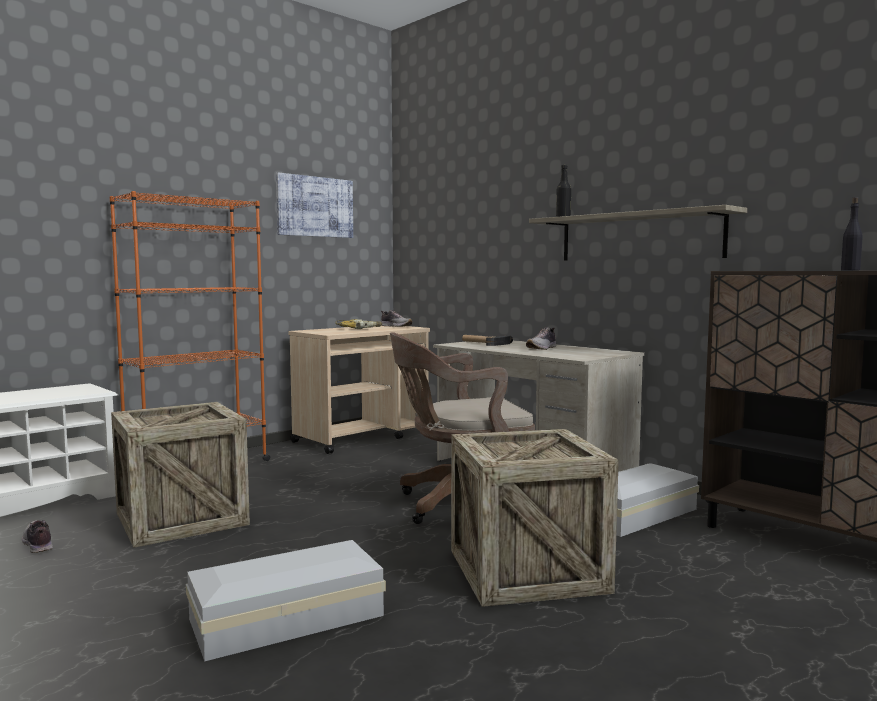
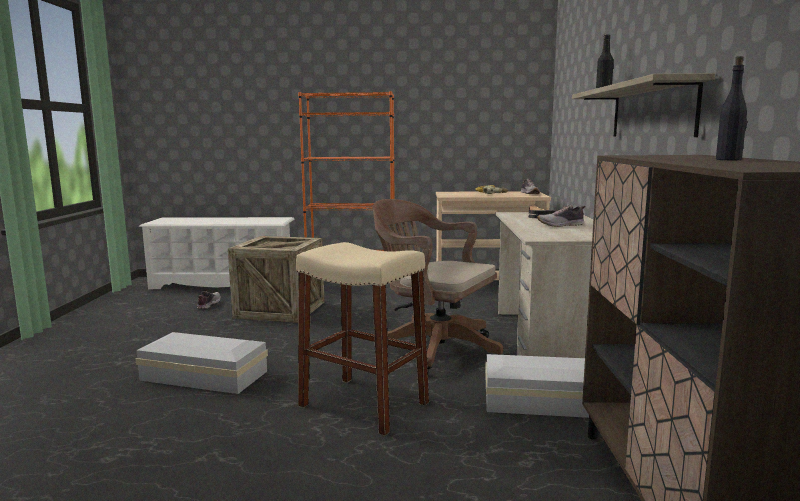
camera: 45 degrees right, 5 degrees up
picture [276,173,353,238] -> none
crate [451,429,619,607] -> beige stool [296,242,429,436]

